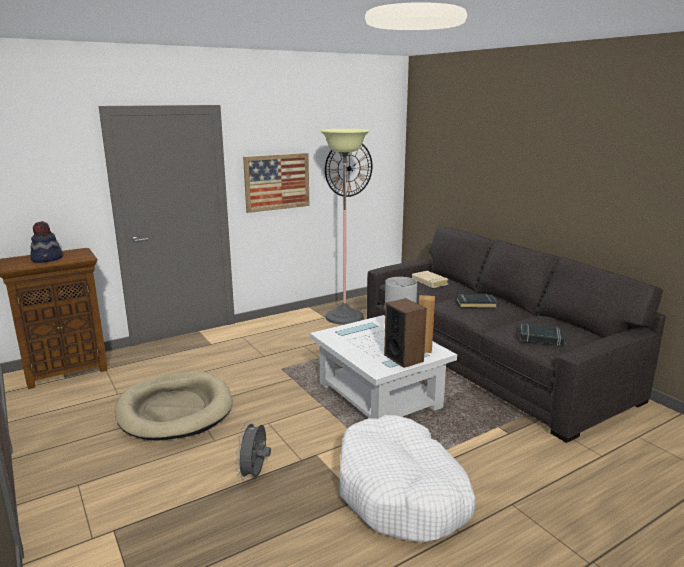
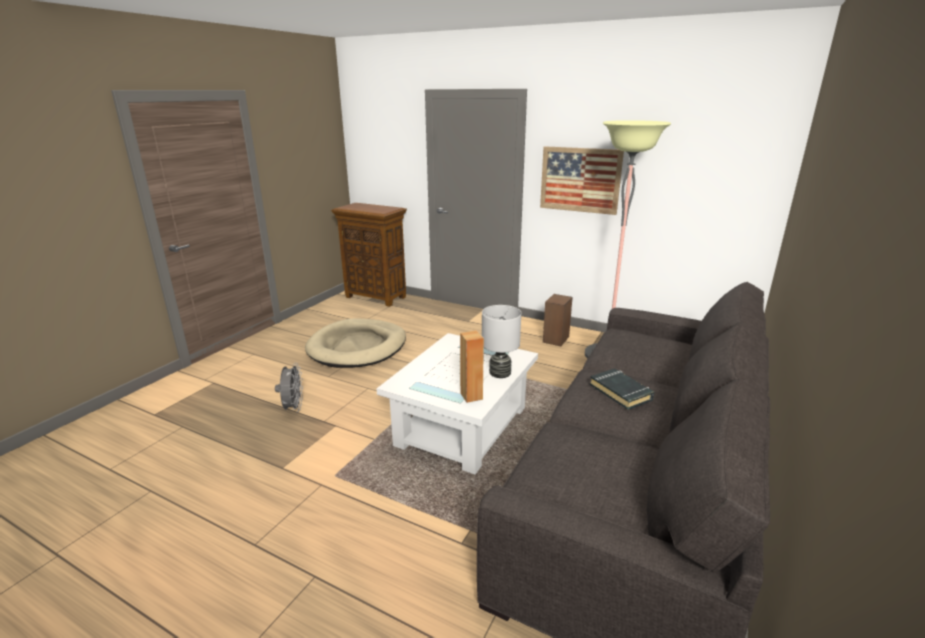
camera: 60 degrees right, 5 degrees up
hat [30,221,63,263] -> none
grey fan [235,420,271,480] -> grey fan turned 105 degrees clockwise [275,363,303,412]
wall clock [325,144,372,197] -> none
white dog bed [339,415,475,543] -> none
speaker [384,298,427,368] -> speaker moved to [543,294,573,346]
beige book [412,271,449,288] -> none
black book [520,323,566,346] -> none

